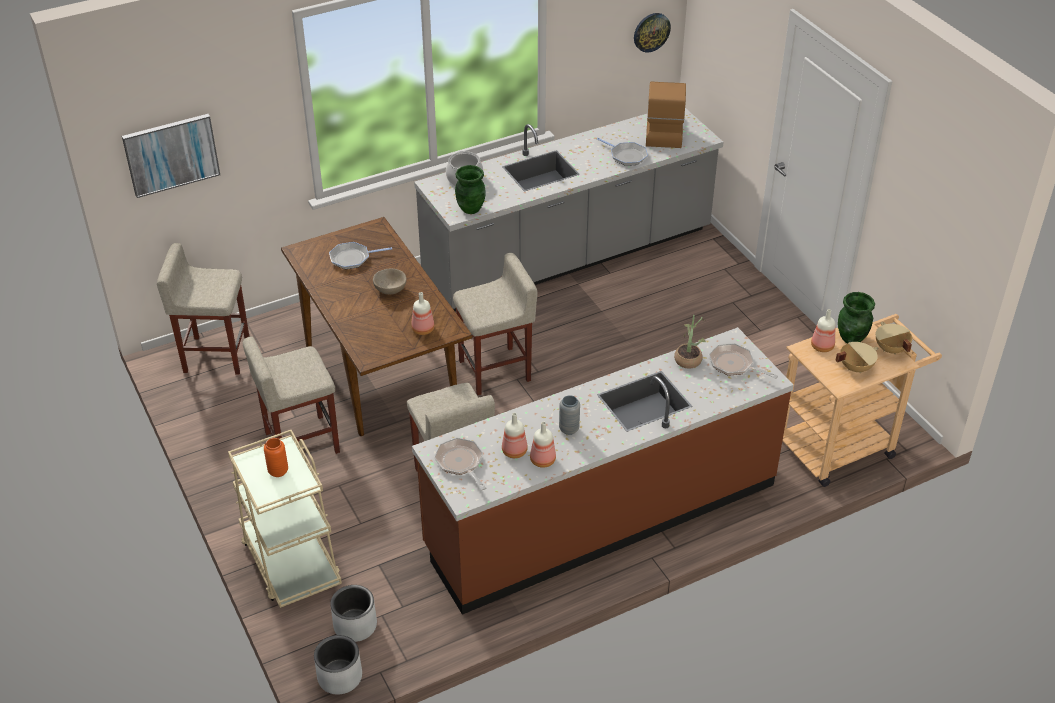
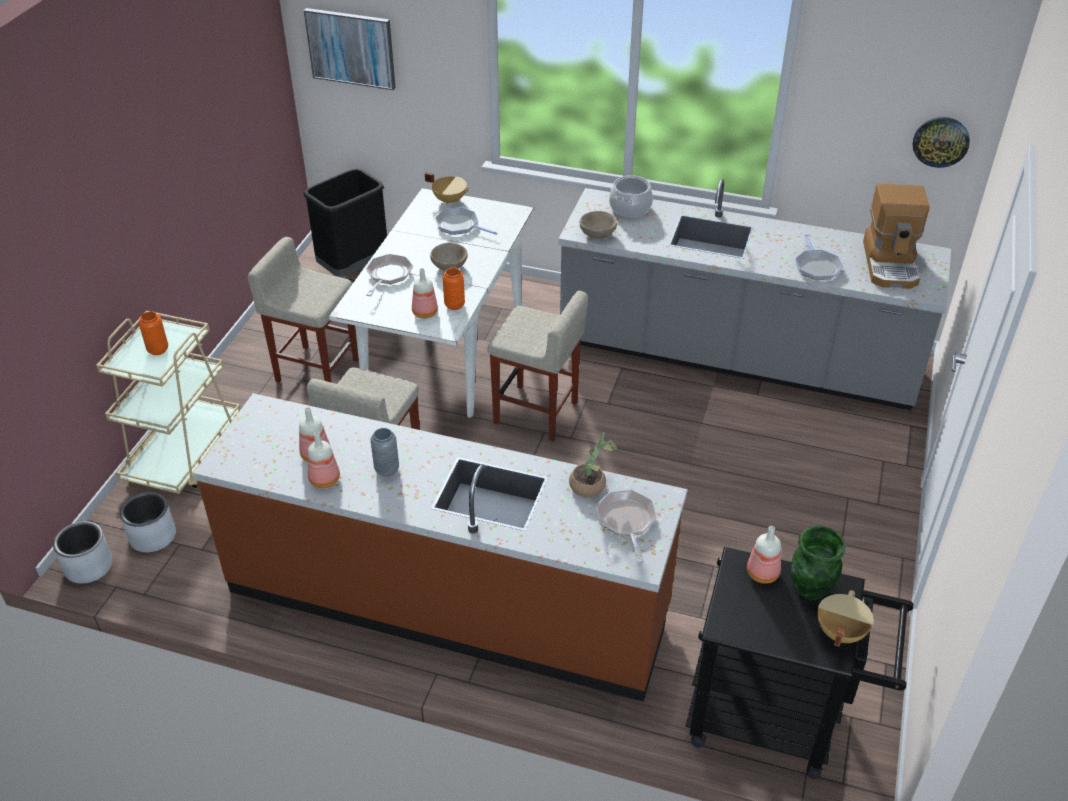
camera: 45 degrees right, 0 degrees up
beige stool [157,243,249,375] -> black trash can [303,169,387,277]
brown dining table [281,217,472,436] -> white dining table [329,188,534,418]
frying pan [434,438,486,490] -> frying pan moved to [366,254,413,296]
green vase [455,165,486,214] -> beige bowl [579,211,617,239]
coffee machine [646,82,686,148] -> coffee machine turned 135 degrees clockwise [863,183,930,289]
beige cart [783,314,942,487] -> black cart [686,547,913,779]
beige cooking pot [835,342,879,373] -> beige cooking pot moved to [425,172,470,205]
none -> orange vase [443,268,465,310]

